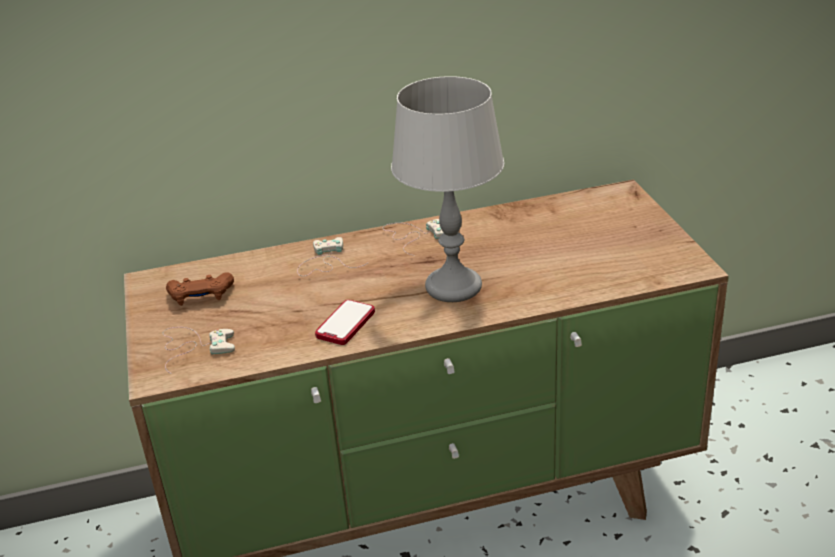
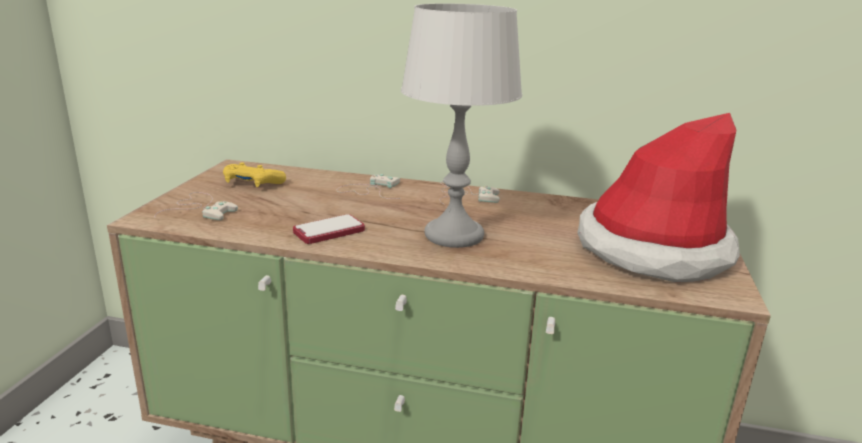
camera: 25 degrees right, 10 degrees down
brown game controller [166,272,234,306] -> yellow game controller [223,162,286,187]
none -> hat [577,113,740,282]

